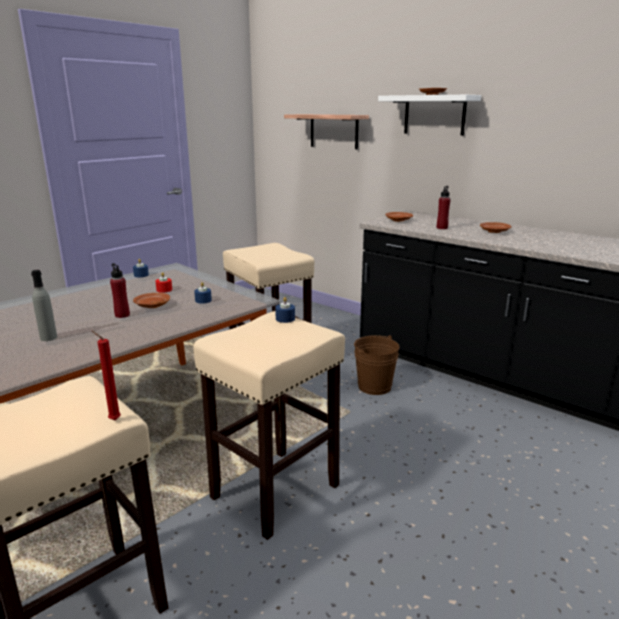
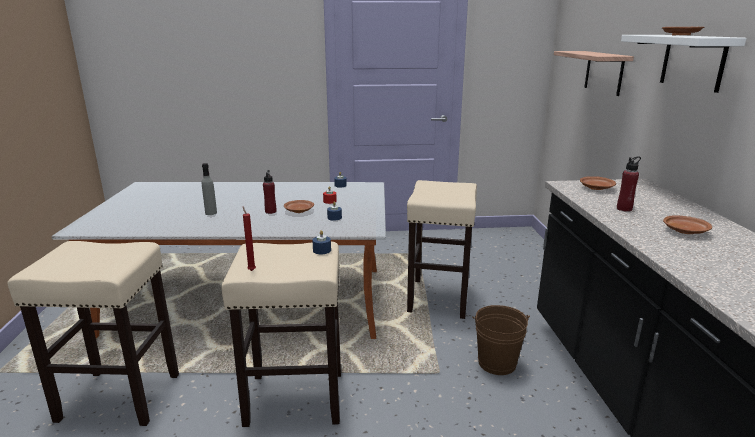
camera: 45 degrees right, 0 degrees up
red candle [92,331,121,420] -> red candle moved to [243,206,256,271]

